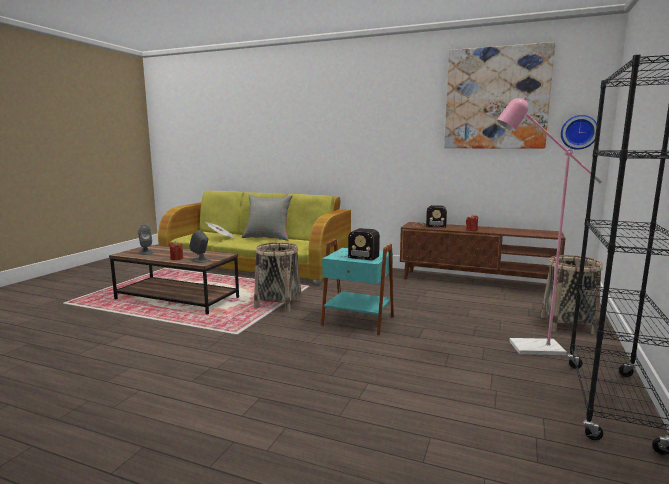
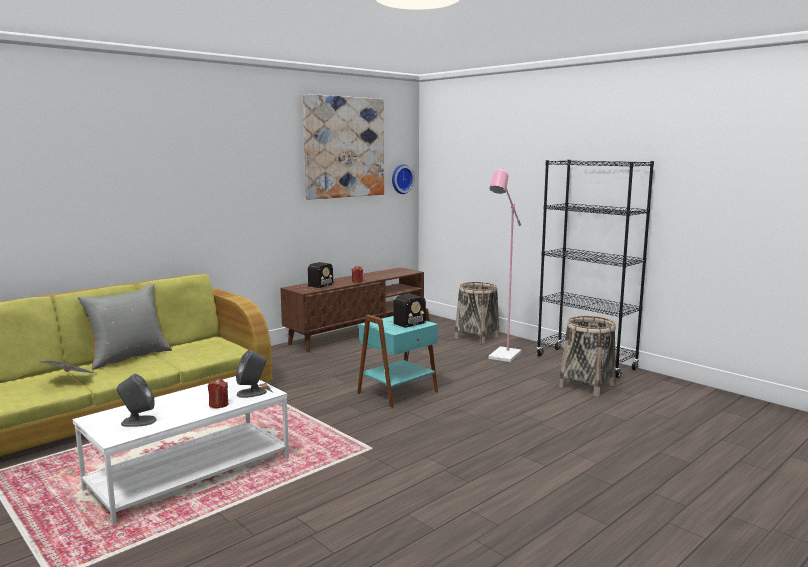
camera: 65 degrees left, 0 degrees up
brown coffee table [109,245,239,315] -> white coffee table [72,376,289,525]
basket [254,242,302,312] -> basket moved to [559,316,616,396]

